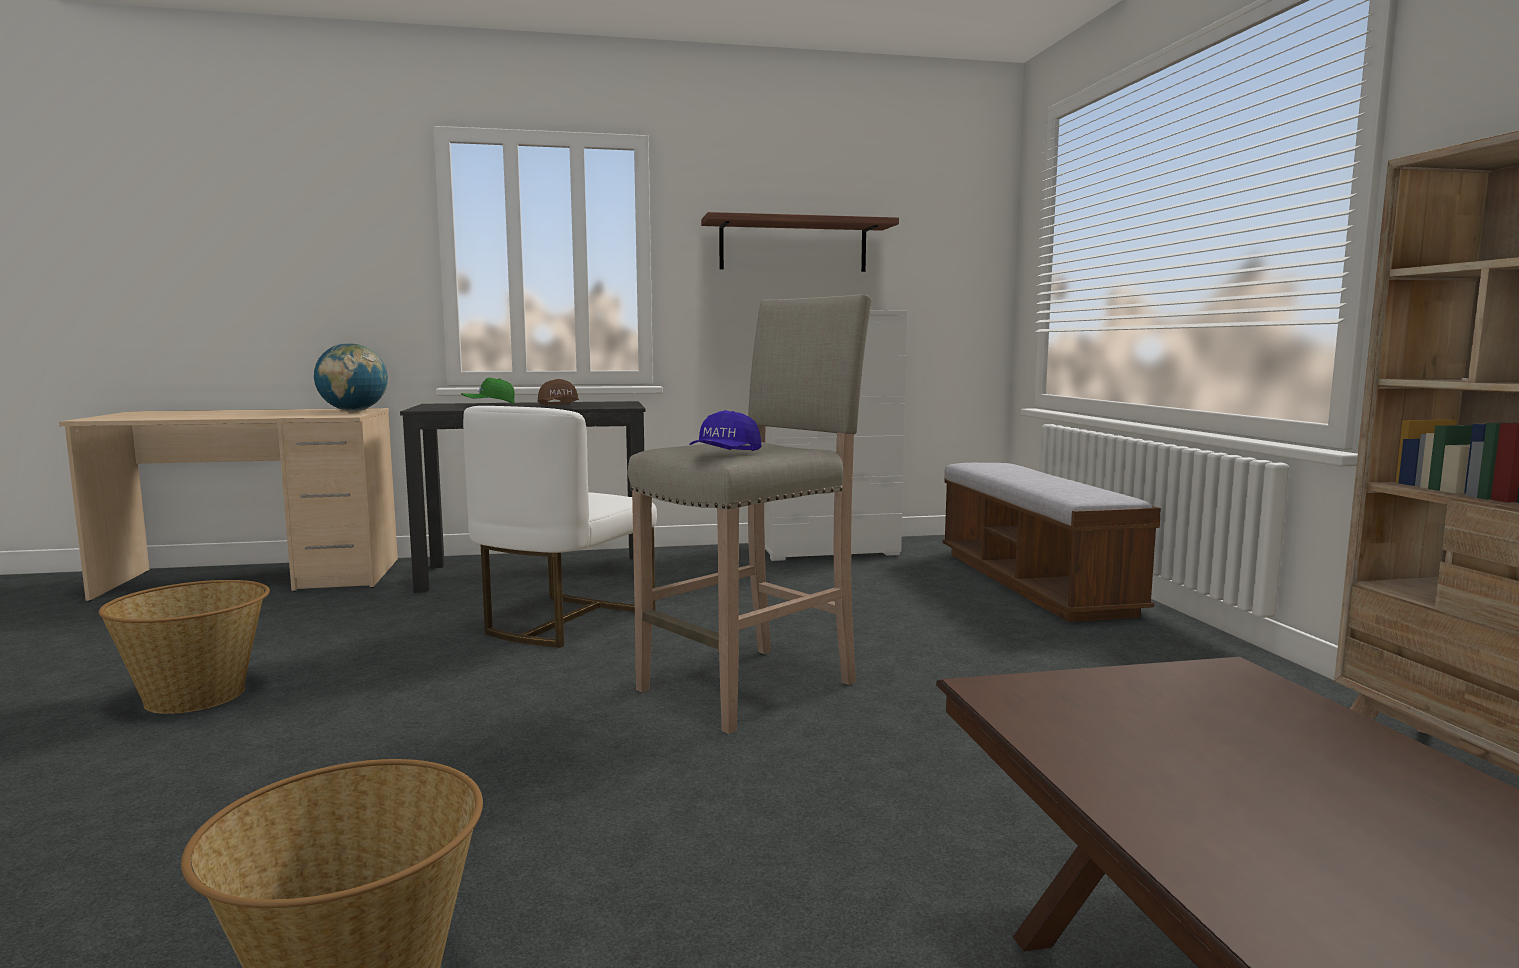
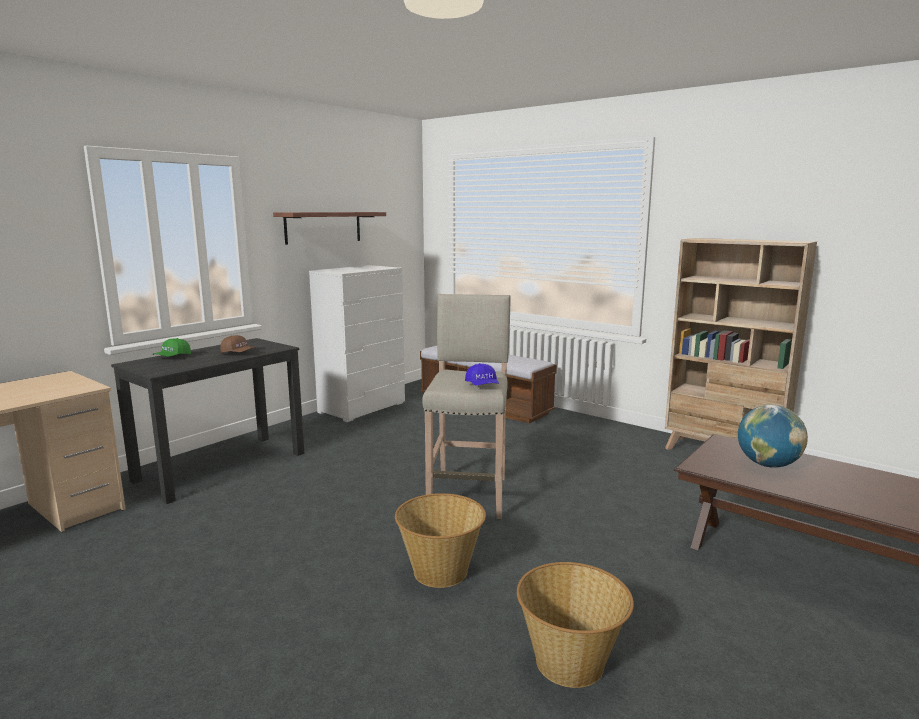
camera: 40 degrees left, 5 degrees up
basket [99,580,270,714] -> basket moved to [395,493,486,588]
globe [314,343,388,411] -> globe moved to [738,405,808,468]
white chair [463,406,657,648] -> none

